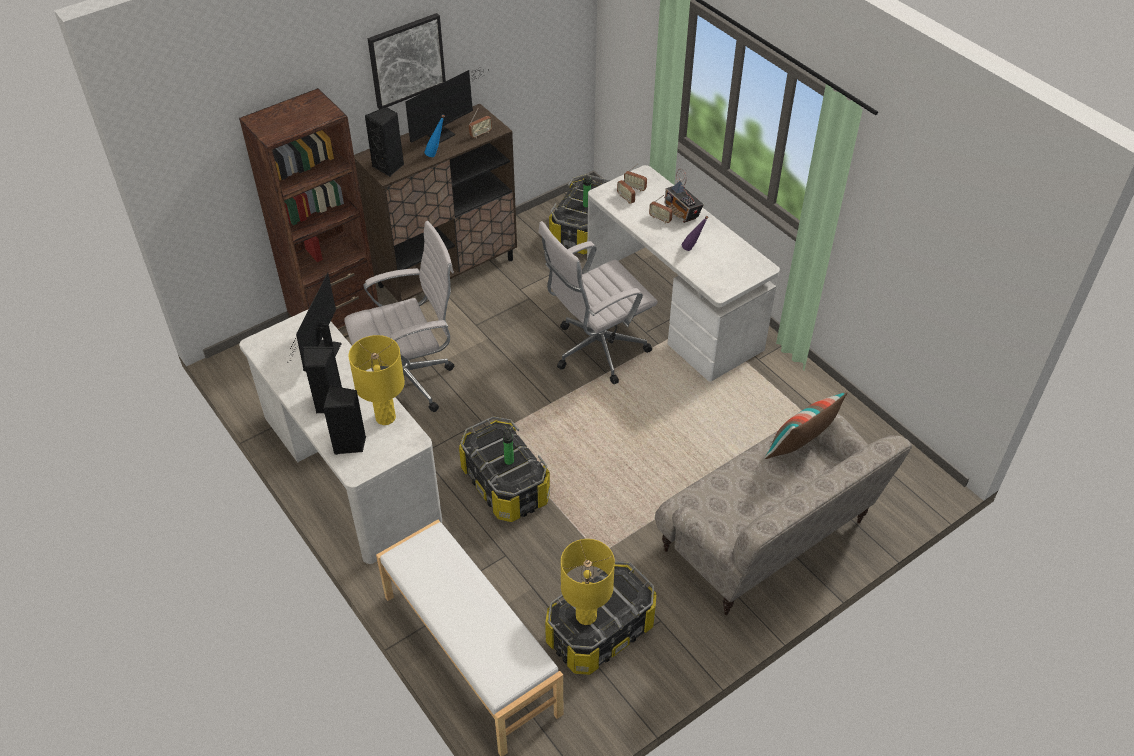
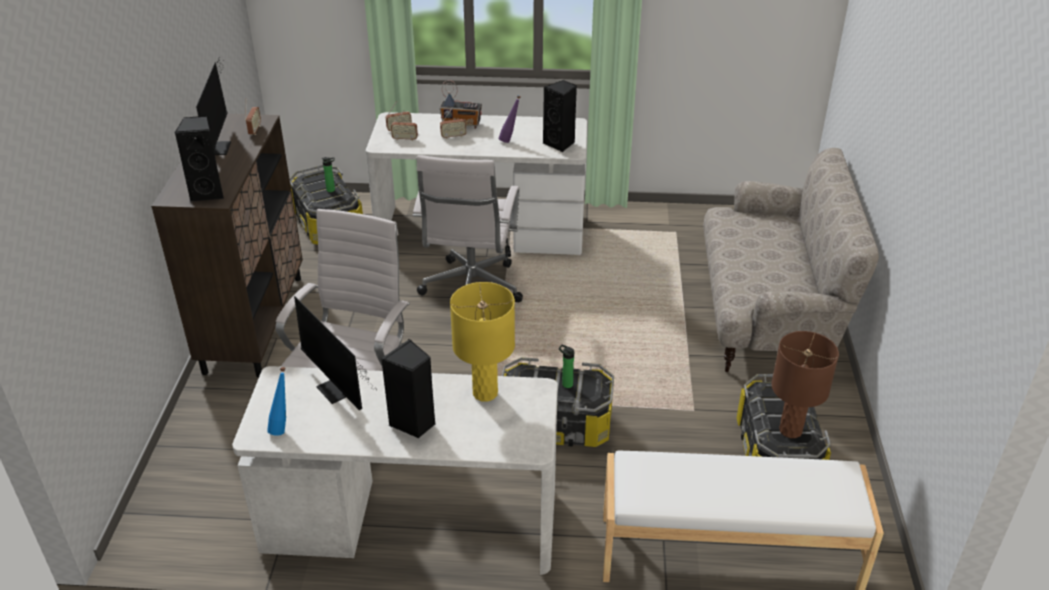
camera: 50 degrees left, 10 degrees down
brown bookcase [239,88,378,338] -> none
black speaker [323,385,366,455] -> black speaker moved to [543,80,577,152]
picture [368,13,446,109] -> none
blue bottle [424,115,445,157] -> blue bottle moved to [267,367,286,435]
yellow table lamp [561,539,615,625] -> brown table lamp [771,331,839,438]
pillow [764,392,848,459] -> none

